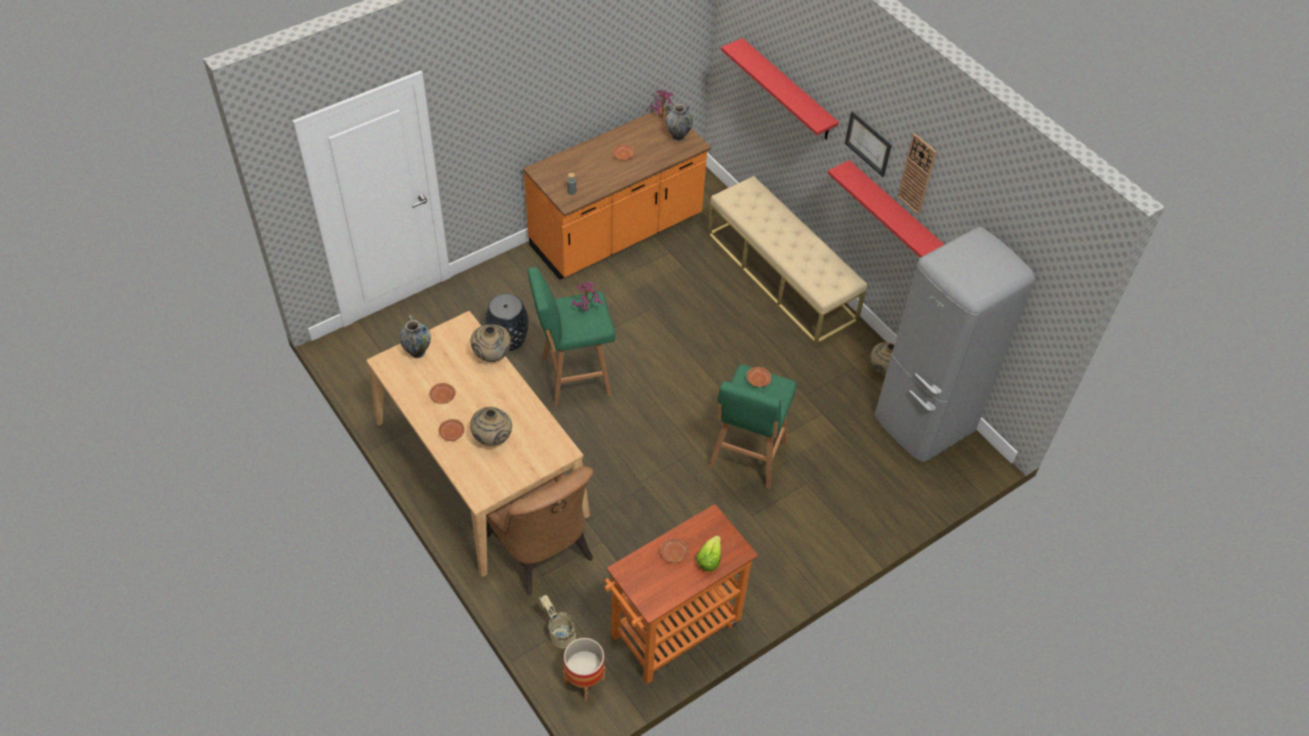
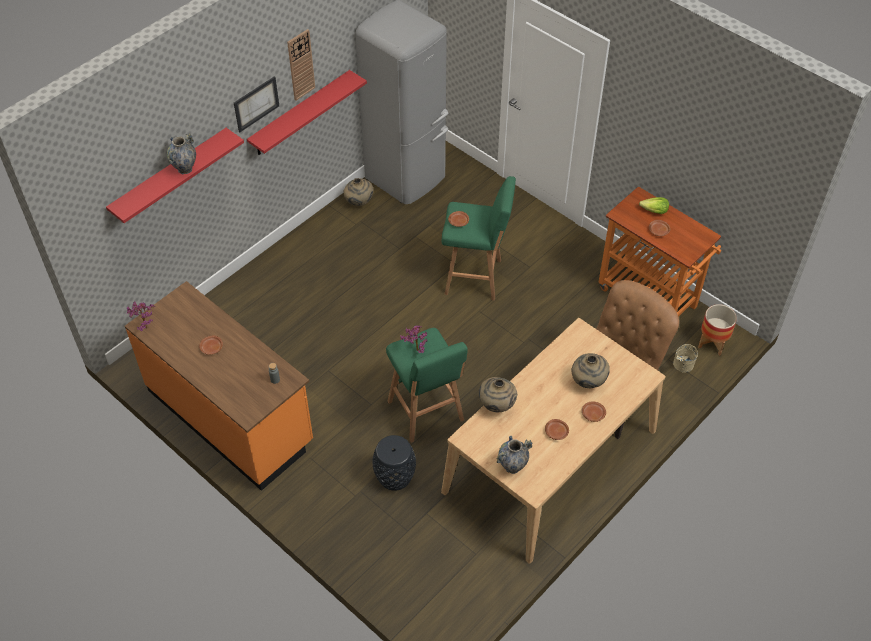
camera: 100 degrees left, 0 degrees up
vase [665,103,693,141] -> vase moved to [167,134,196,174]
beige bench [707,176,867,345] -> none

